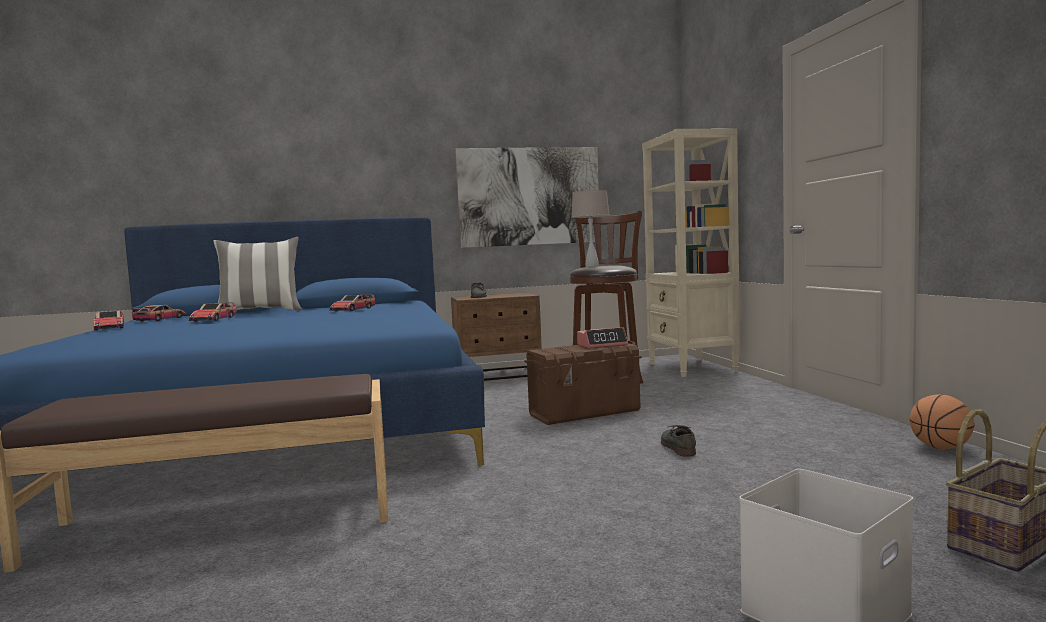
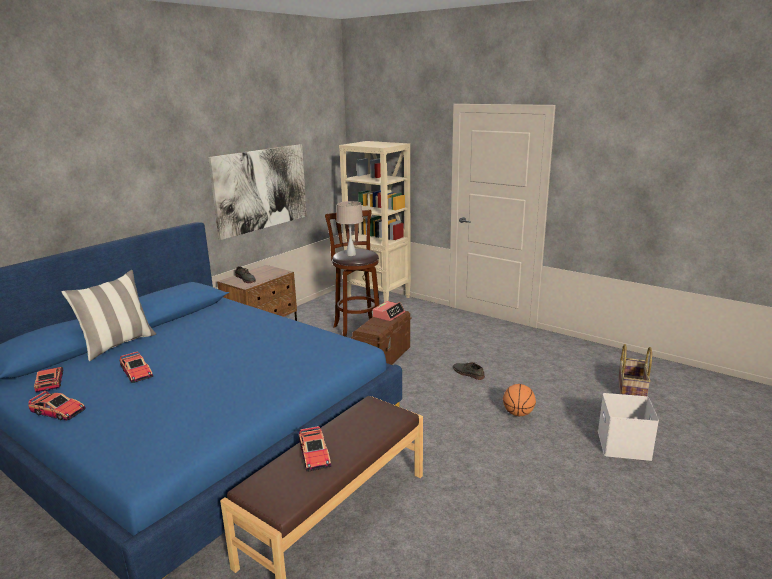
camera: 40 degrees left, 15 degrees up
toy car [329,294,375,311] -> toy car moved to [299,426,331,471]
basketball [909,394,975,449] -> basketball moved to [503,384,536,416]

